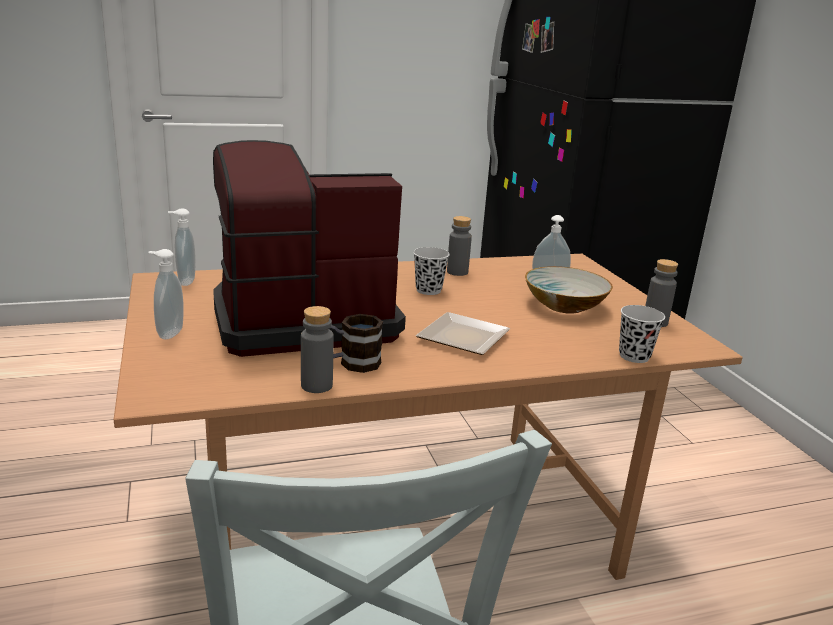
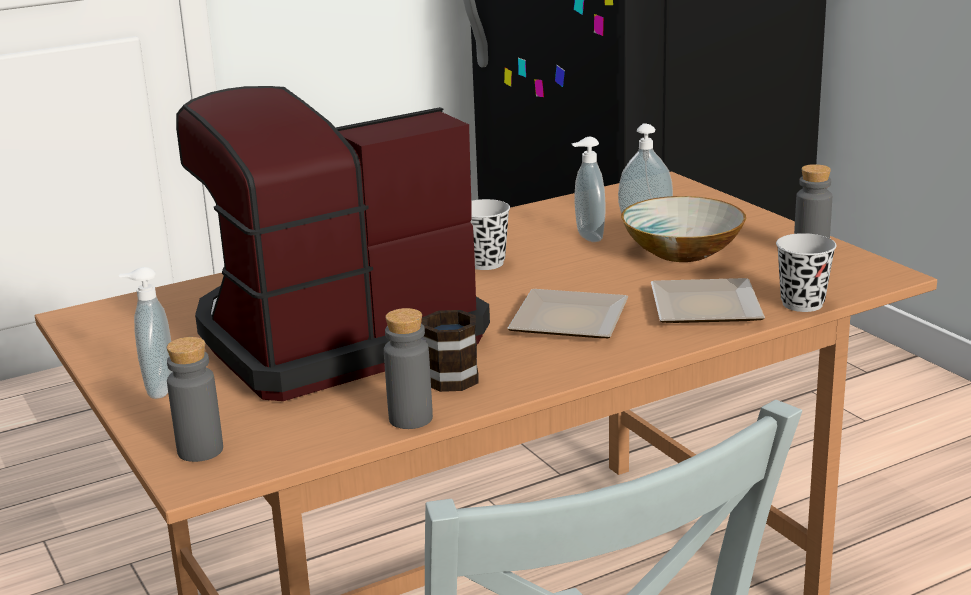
camera: 10 degrees left, 0 degrees up
soap dispenser [168,208,196,286] -> soap dispenser moved to [571,137,606,242]
grey bottle [447,216,472,276] -> grey bottle moved to [167,337,223,462]
none -> plate [651,278,765,323]

